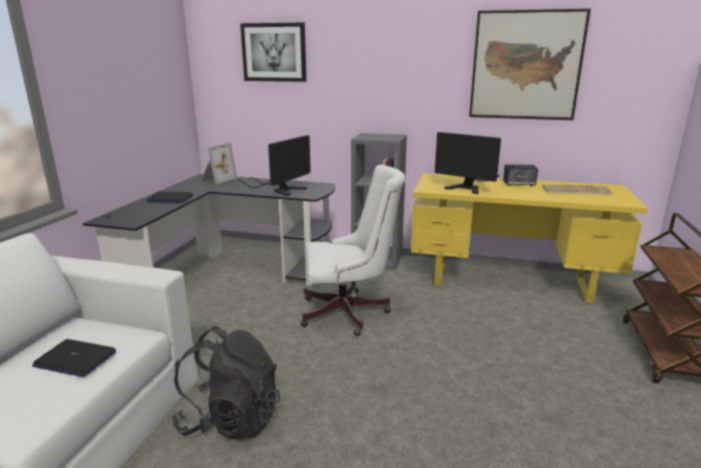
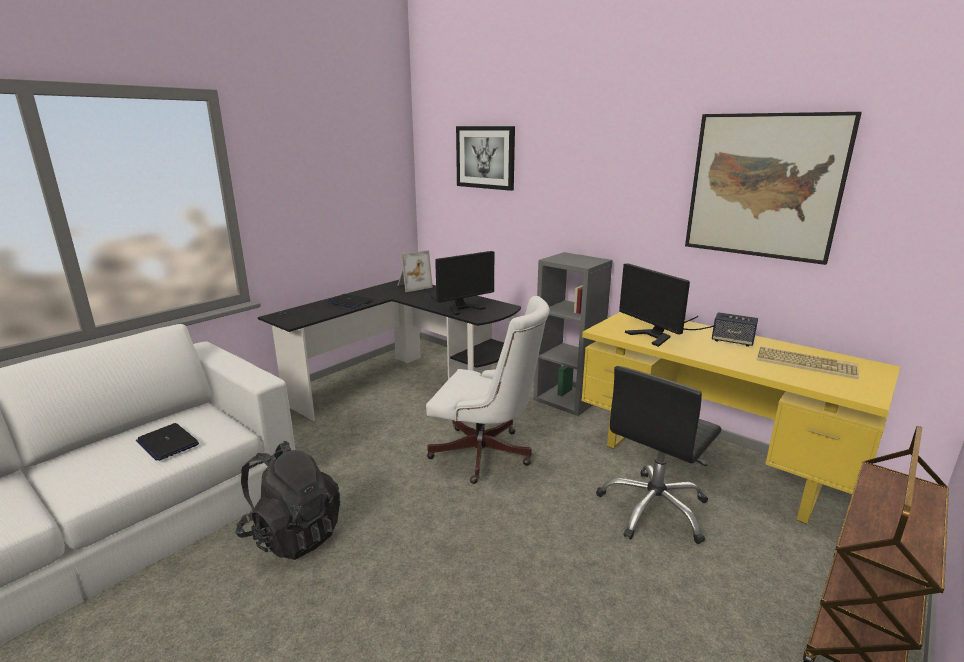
camera: 25 degrees right, 0 degrees up
none -> black office chair [596,366,722,544]

